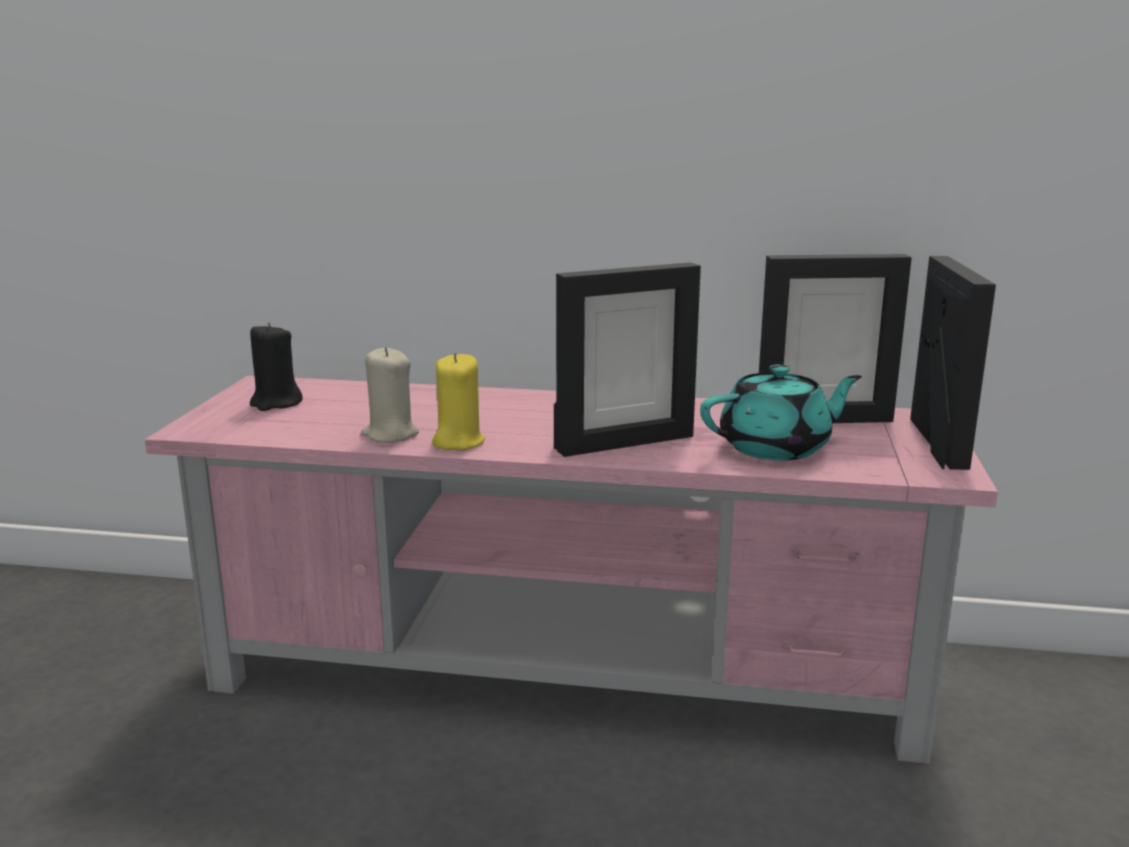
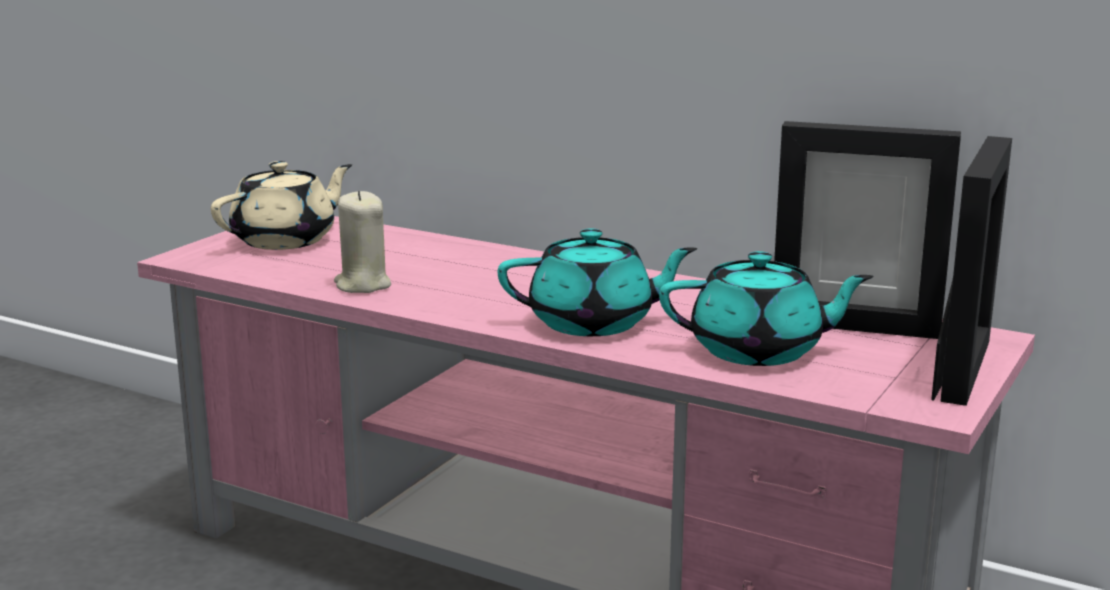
camera: 20 degrees right, 0 degrees up
black candle [250,322,303,411] -> beige teapot [211,161,352,250]
yellow candle [432,353,485,450] -> none
picture frame [554,262,701,457] -> turquoise teapot [498,228,697,336]

